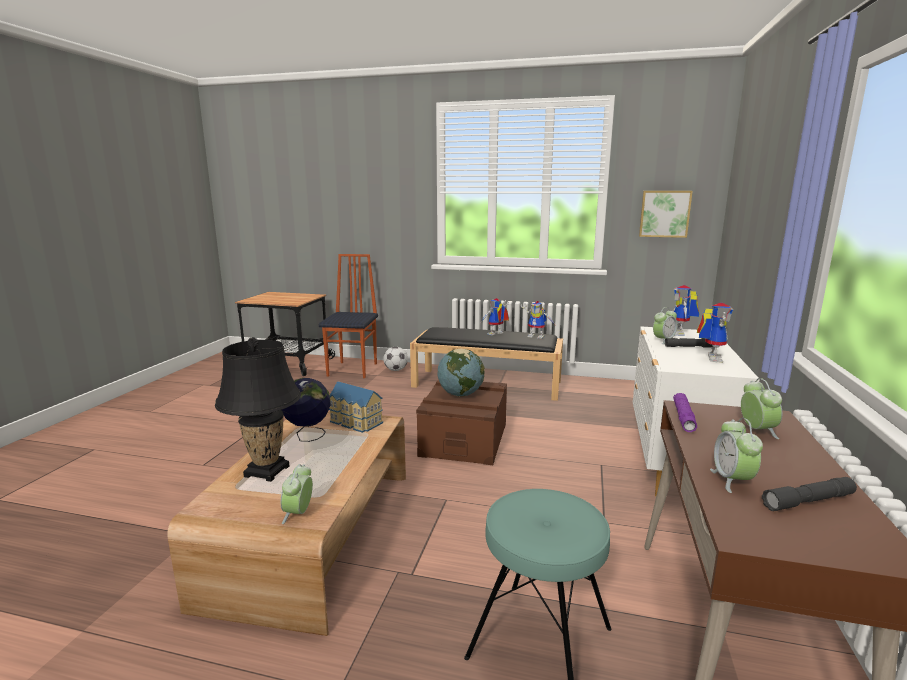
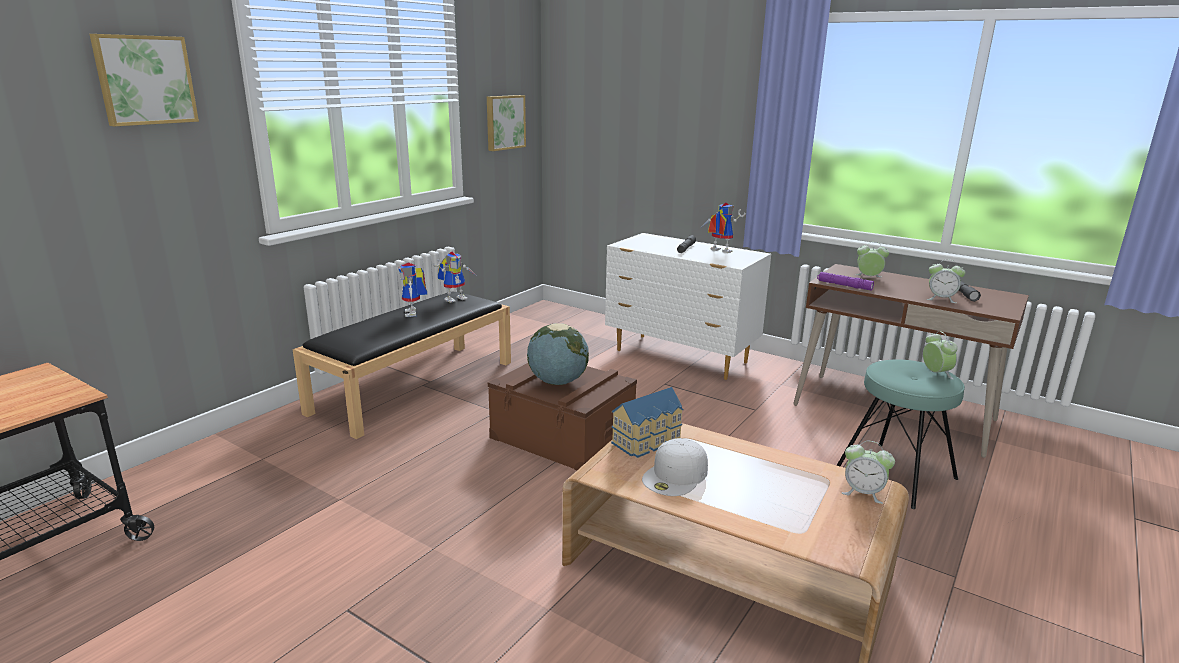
camera: 70 degrees left, 5 degrees up
black table lamp [215,337,301,482] -> none
globe [281,378,331,442] -> white cap [642,438,708,496]
chair [319,254,378,378] -> none
football [383,347,408,371] -> none
alarm clock [653,307,677,344] -> alarm clock moved to [923,331,957,379]
toy robot [673,285,699,336] -> none
none -> picture [90,34,199,126]

